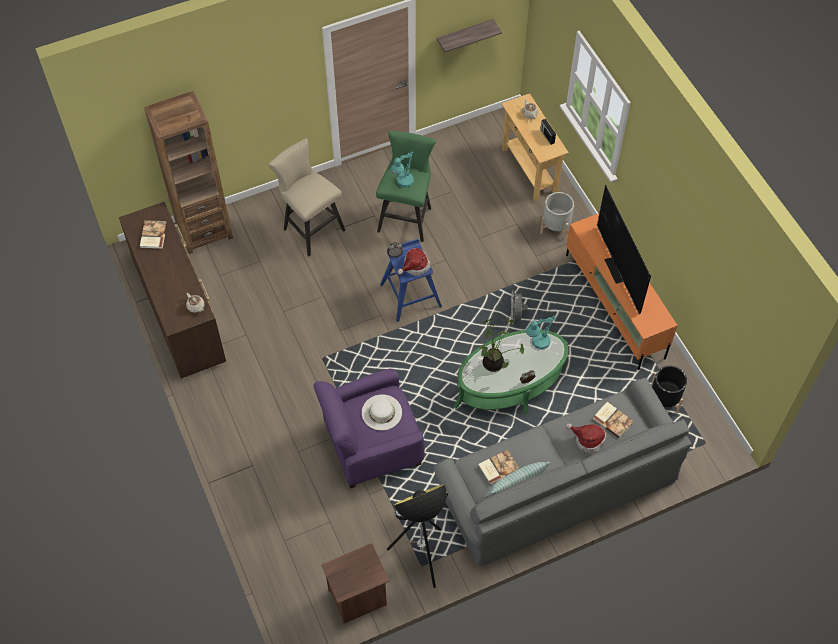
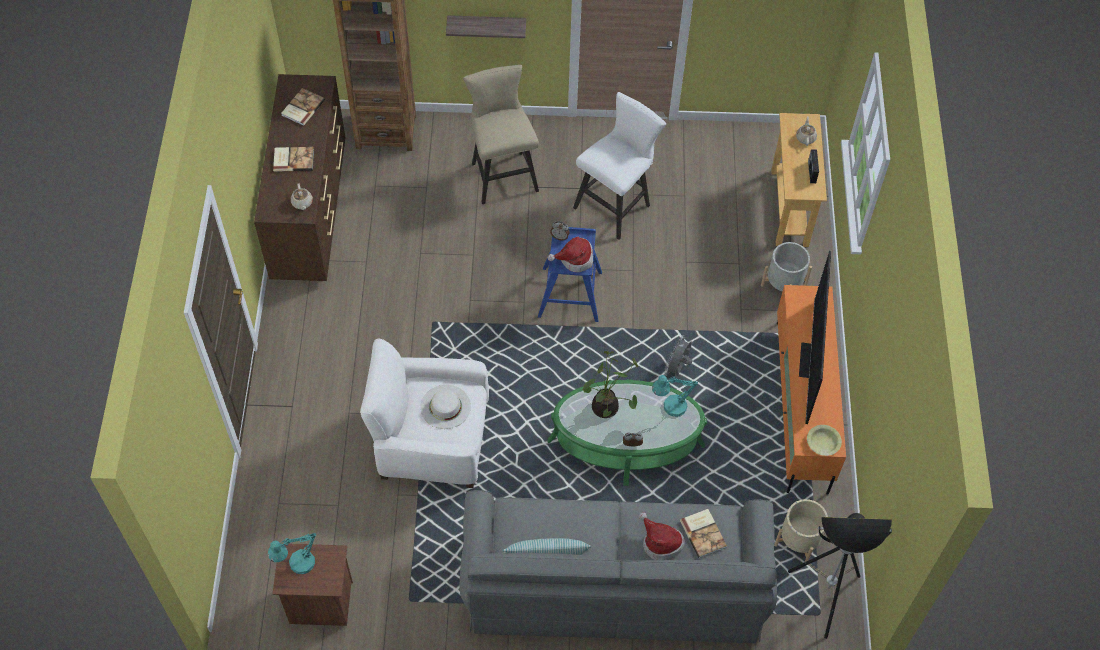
camera: 25 degrees right, 0 degrees up
purple armchair [313,369,425,489] -> white armchair [360,339,489,488]
green stool [376,131,436,242] -> white stool [573,92,666,240]
floor lamp [387,484,448,588] -> floor lamp moved to [788,513,892,639]
turquoise table lamp [391,151,414,187] -> turquoise table lamp moved to [268,533,316,574]
shelf [437,19,502,53] -> shelf moved to [446,15,526,38]
book [478,450,520,485] -> book moved to [273,147,314,172]
black planter [651,366,687,413] -> beige planter [774,499,828,562]
none -> yellow bowl [807,425,842,456]

